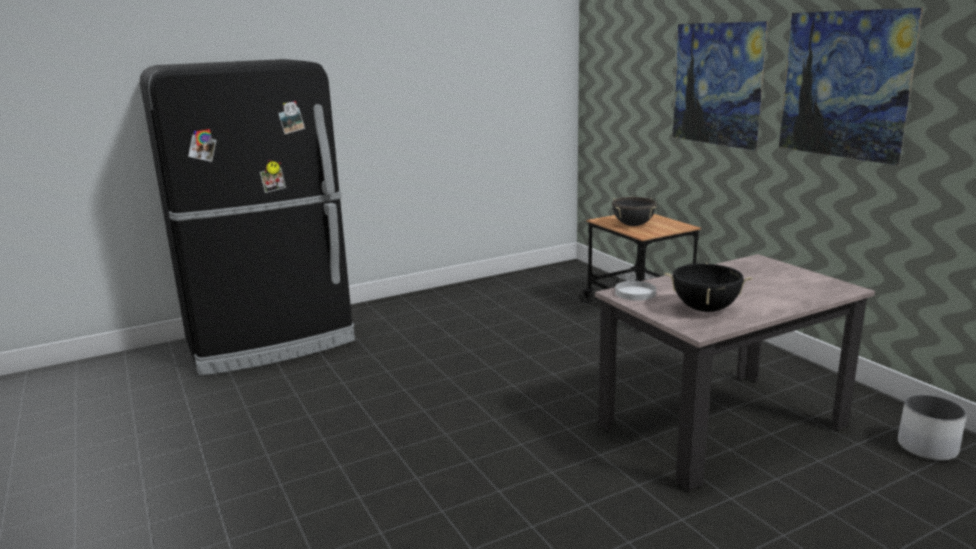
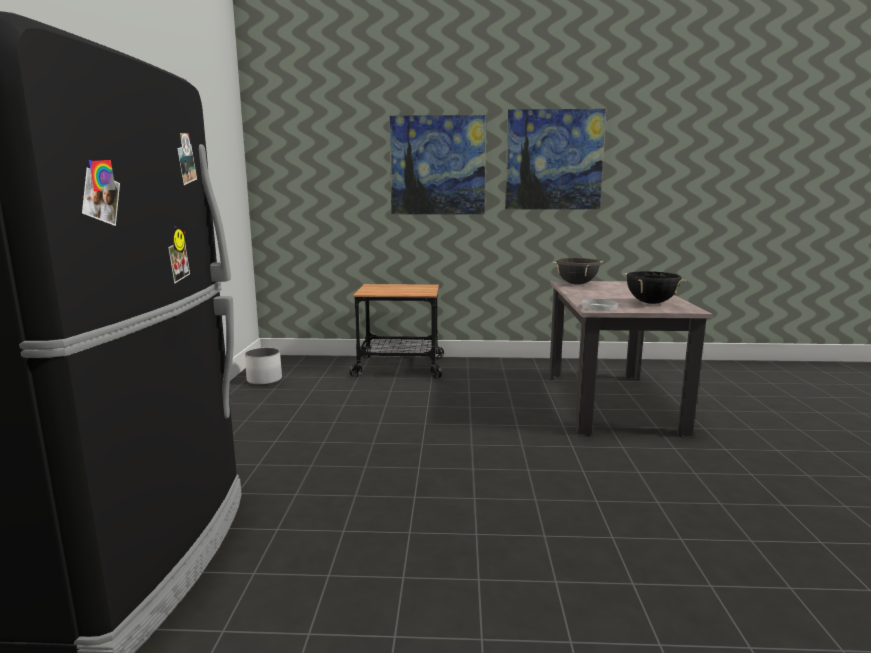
camera: 60 degrees left, 5 degrees down
black cooking pot [612,197,656,226] -> black cooking pot moved to [553,258,603,285]
white planter [898,394,967,461] -> white planter moved to [245,348,282,385]

